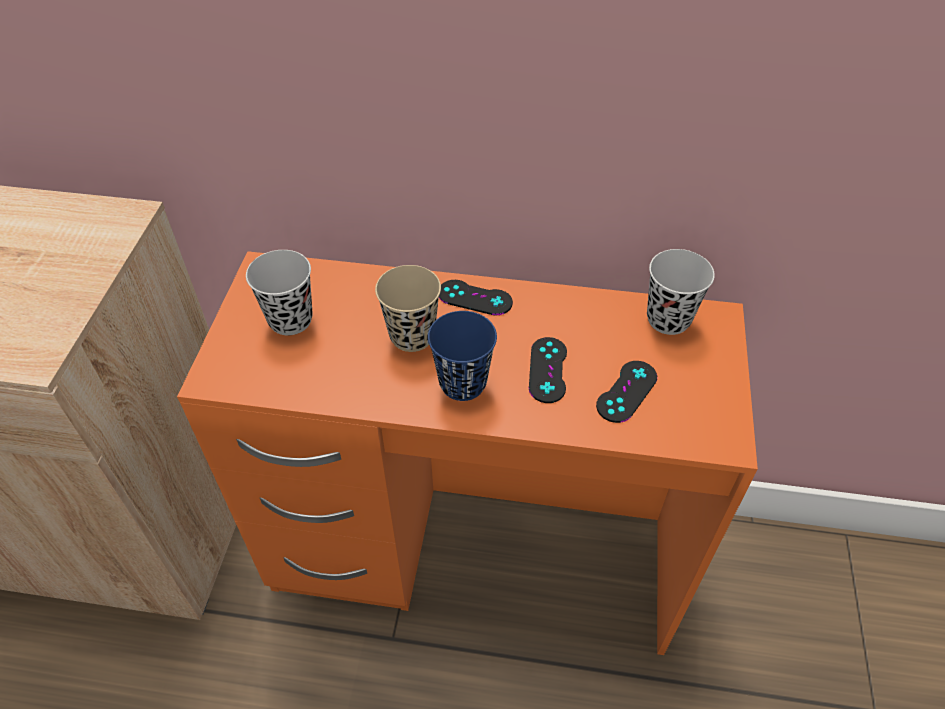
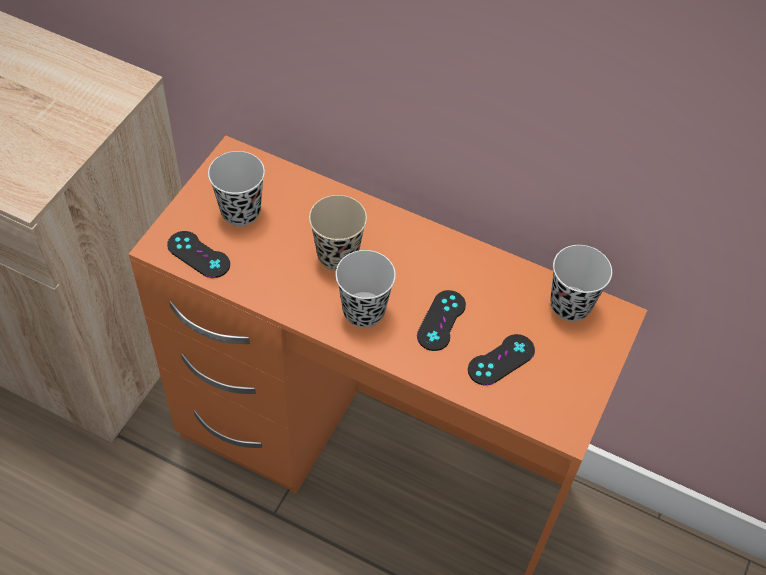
camera: 15 degrees right, 5 degrees up
blue cup [428,311,497,401] -> black cup [335,250,396,328]
black game controller [439,280,513,315] -> black game controller moved to [167,231,230,278]

